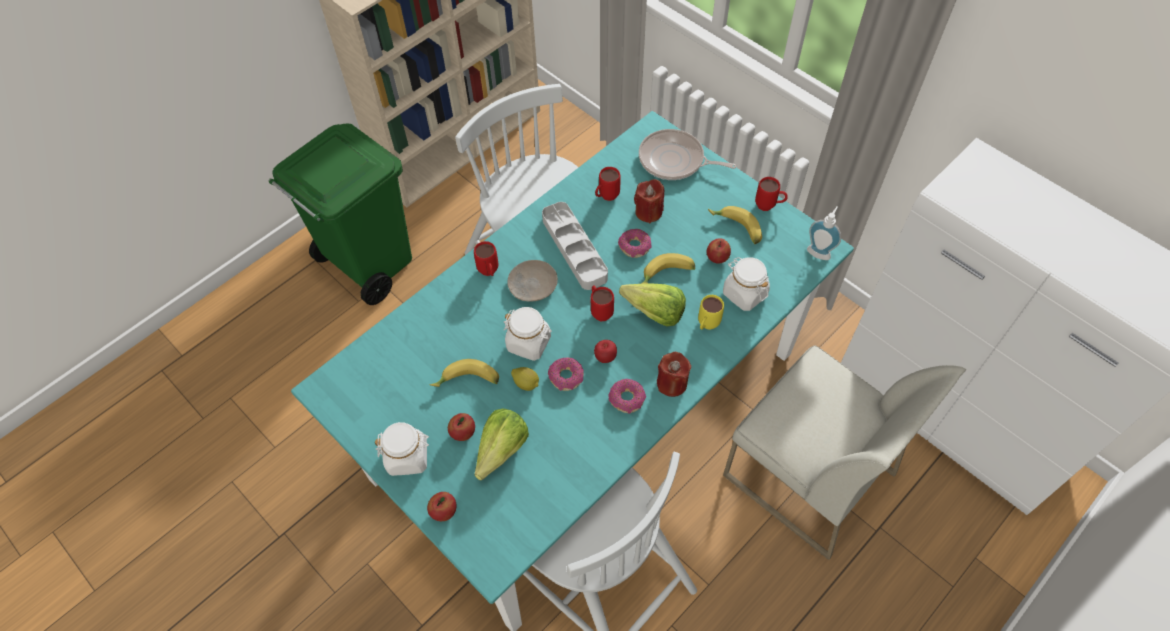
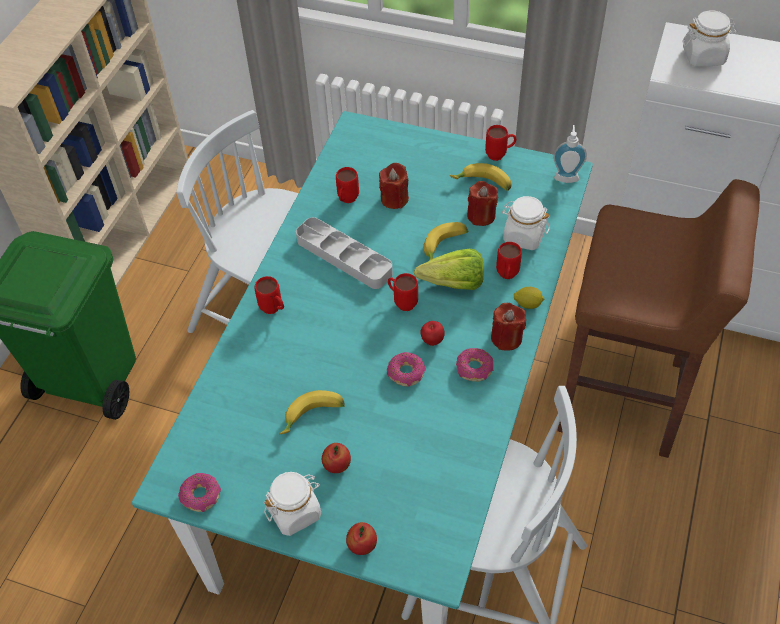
camera: 25 degrees left, 5 degrees down
lettuce [474,408,529,480] -> none
white jar [504,307,552,361] -> white jar moved to [682,10,737,67]
beige plate [507,260,558,301] -> none
lemon [511,367,539,391] -> lemon moved to [514,287,544,309]
donut [618,229,652,258] -> donut moved to [178,473,221,512]
frying pan [639,129,736,180] -> none
yellow mug [698,295,724,330] -> red mug [496,242,522,279]
apple [707,238,731,264] -> red candle [467,181,498,226]
white chair [723,346,966,560] -> brown stool [557,179,760,458]

